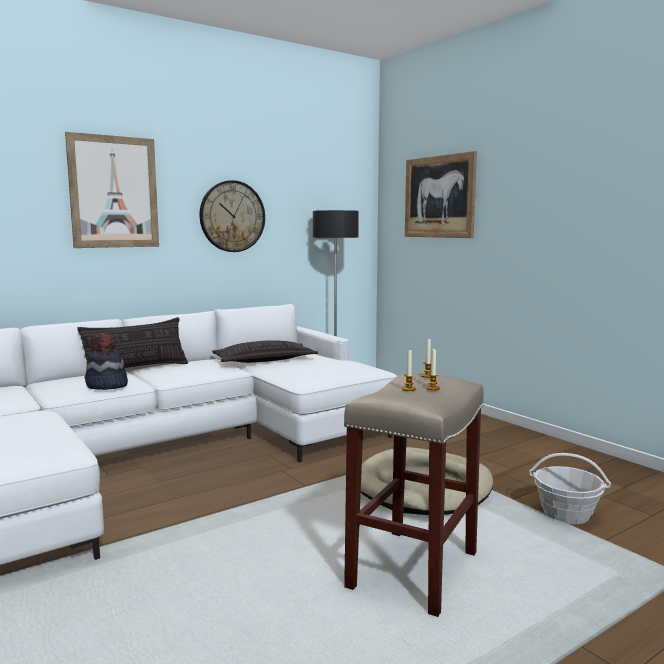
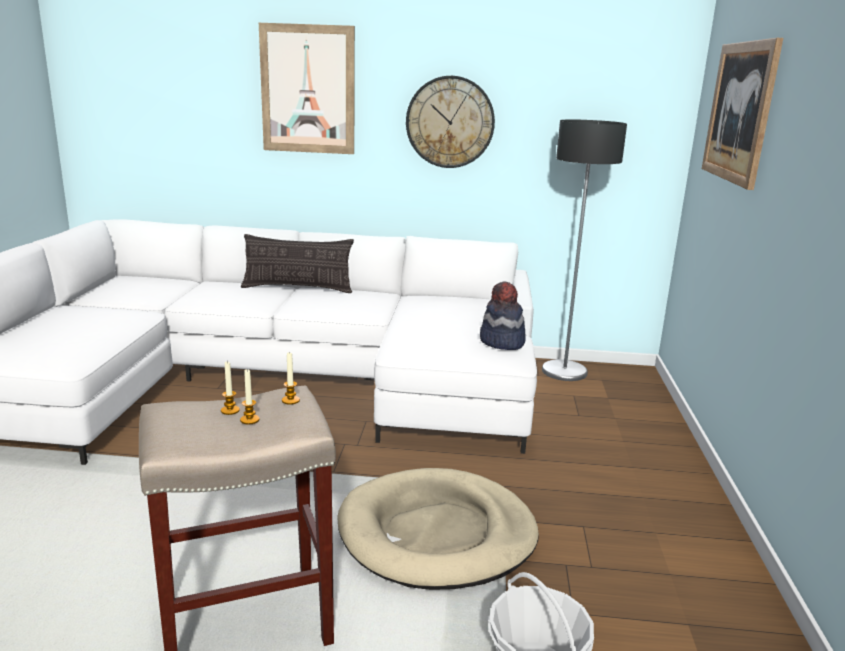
camera: 40 degrees right, 10 degrees up
hat [85,333,128,390] -> hat moved to [480,281,526,350]
pillow [212,341,318,363] -> none

